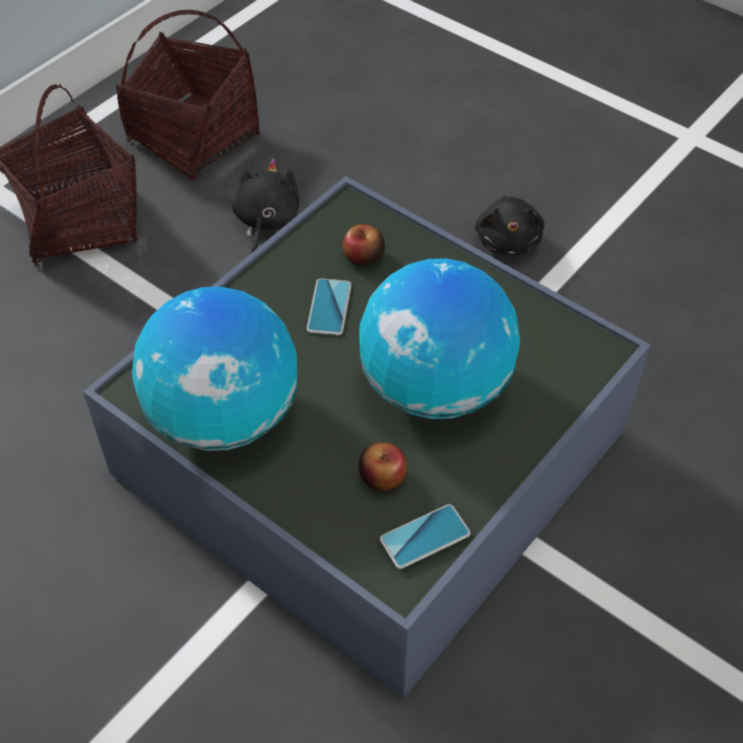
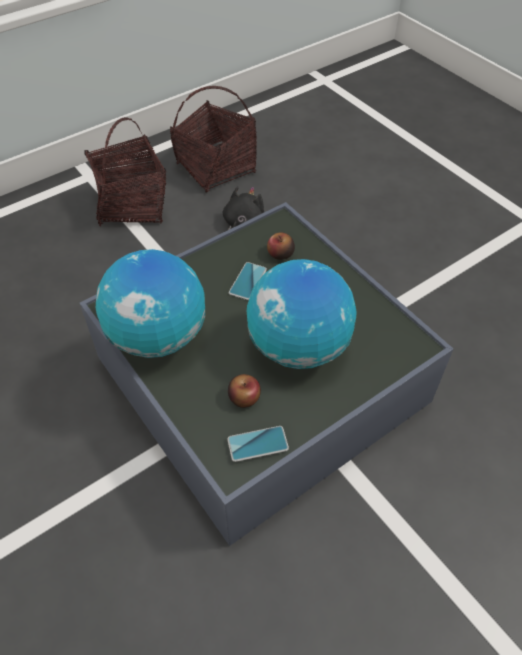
camera: 15 degrees right, 0 degrees up
black plush toy [475,195,544,256] -> none

